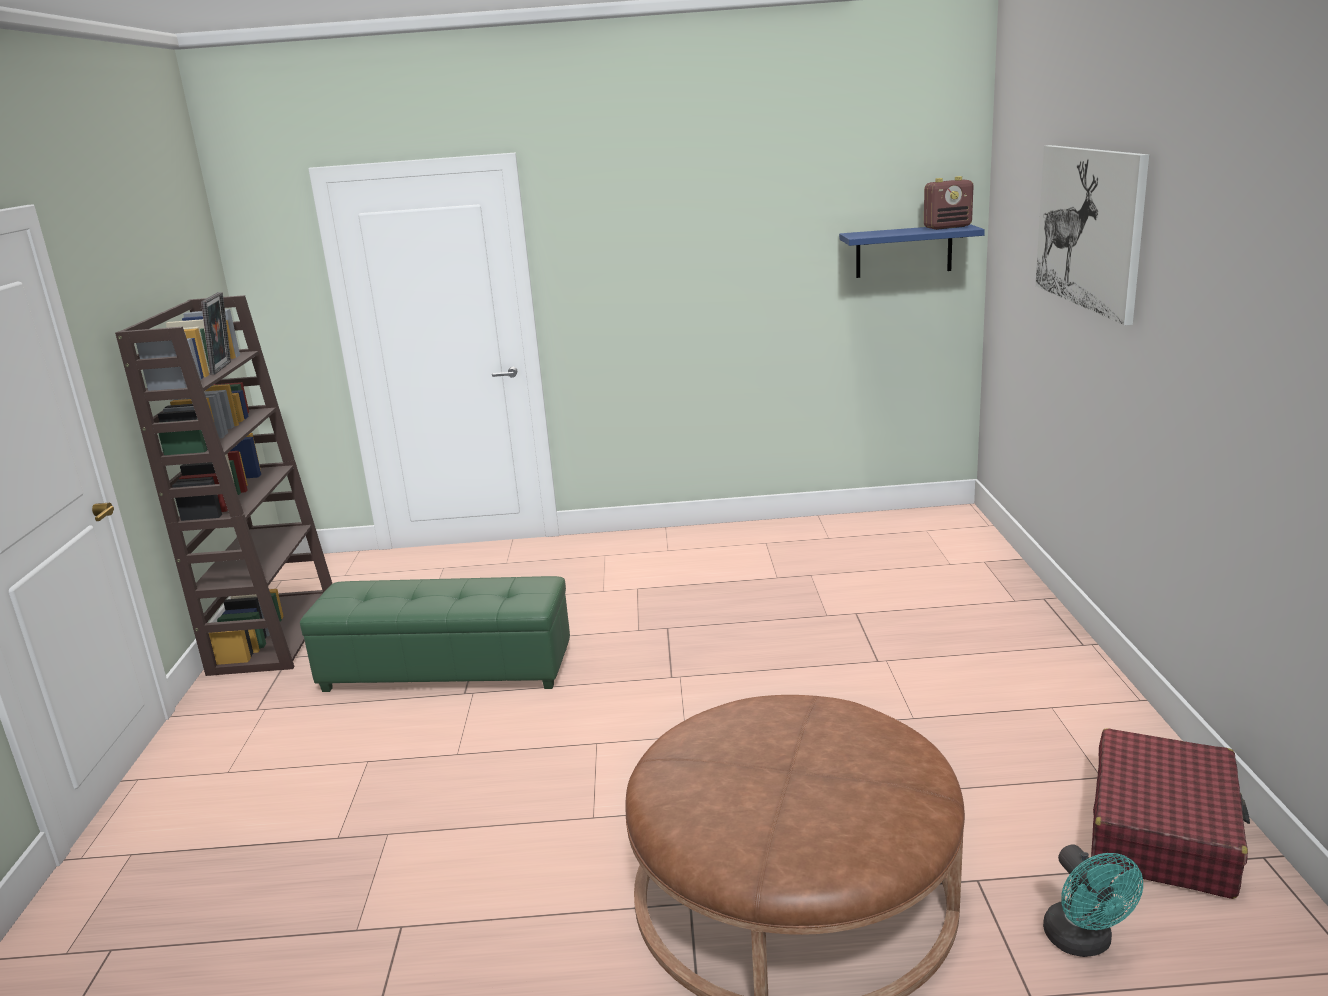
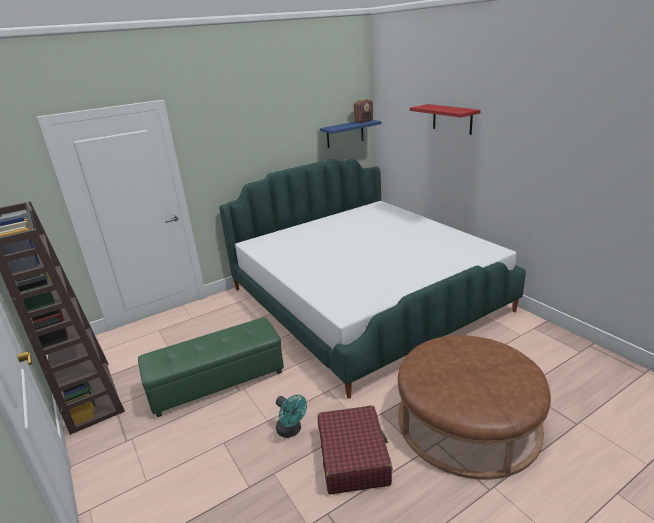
camera: 30 degrees left, 5 degrees up
picture [1035,145,1149,325] -> red shelf [410,104,481,135]
turquoise fan [1043,845,1143,957] -> turquoise fan moved to [276,395,307,438]
red suitcase [1091,729,1250,899] -> red suitcase moved to [318,405,393,495]
none -> bed [219,159,526,399]

